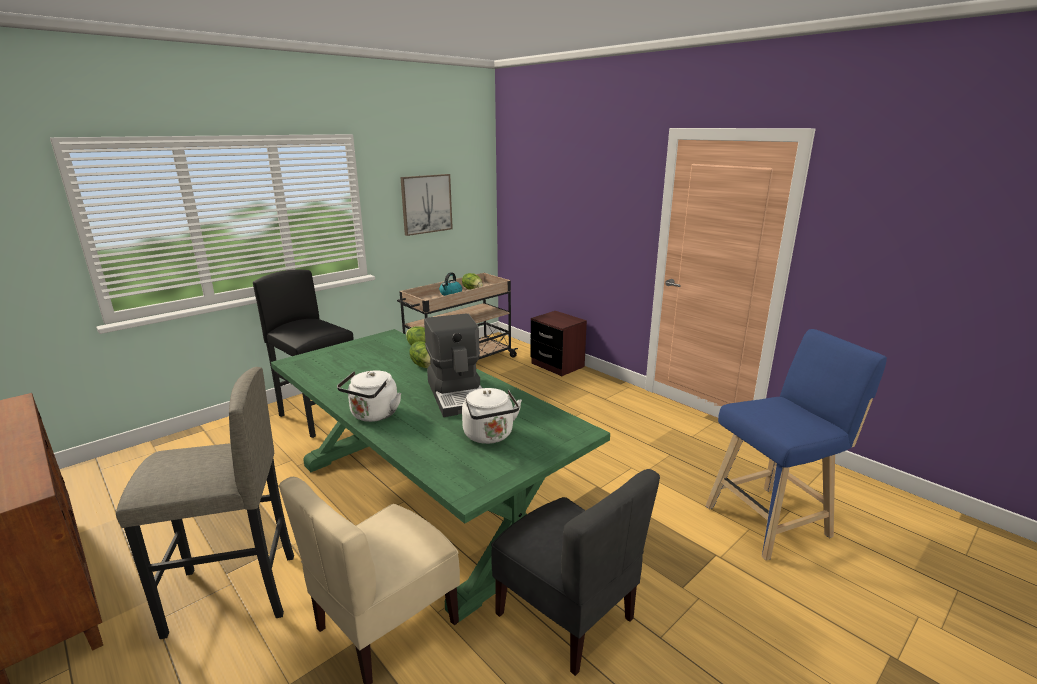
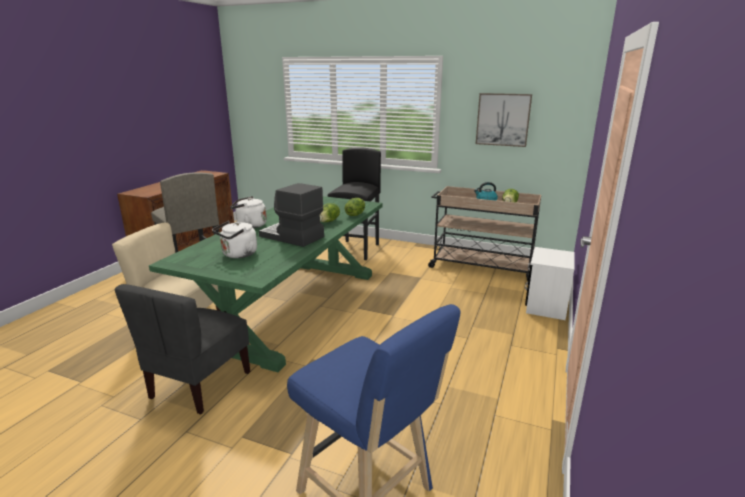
camera: 65 degrees right, 0 degrees up
coffee machine [424,314,482,417] -> coffee machine turned 75 degrees clockwise [259,183,324,247]
brown nightstand [530,311,587,376] -> white nightstand [525,247,575,320]

